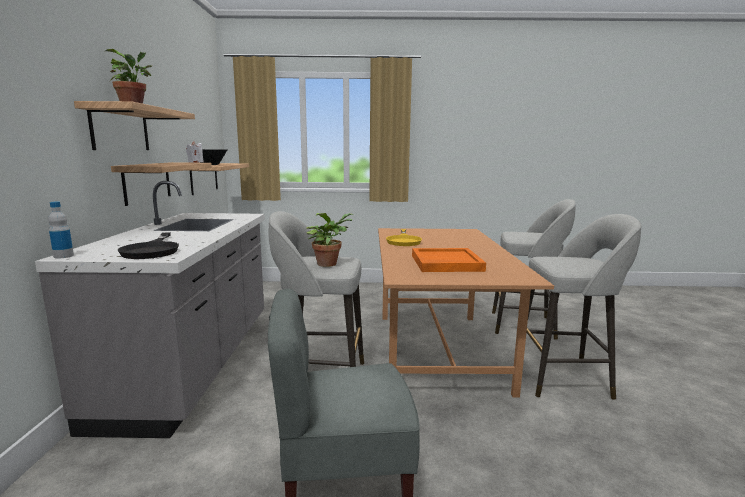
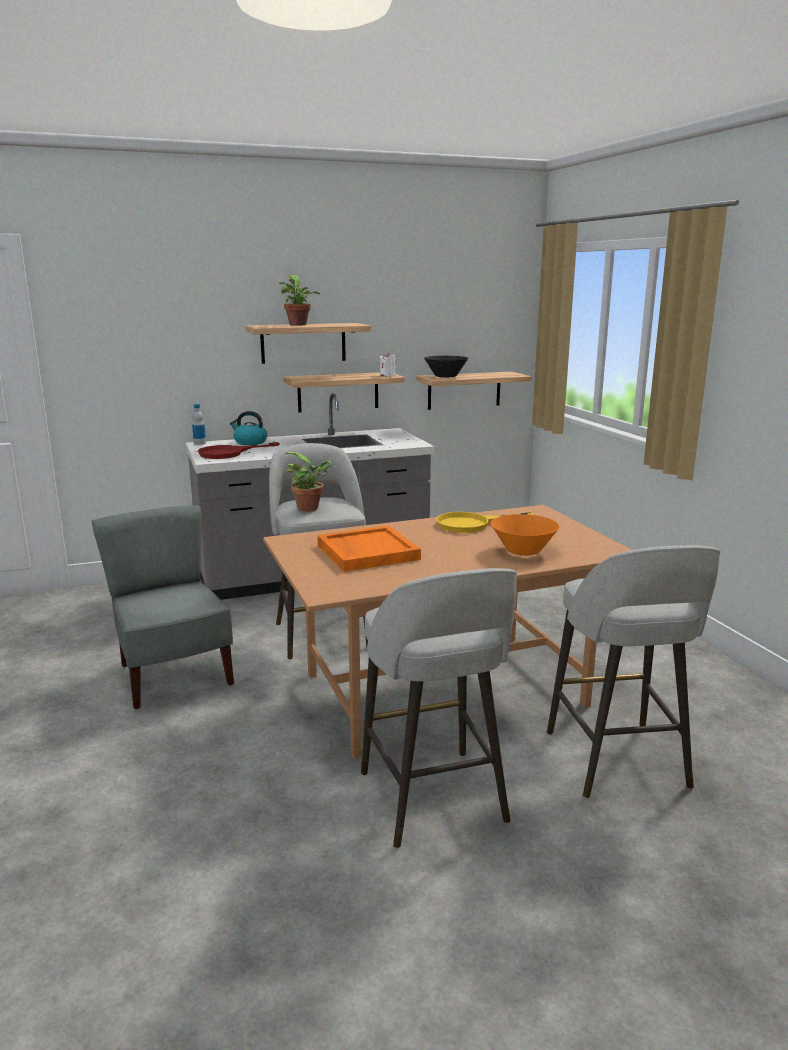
camera: 70 degrees right, 5 degrees up
black frying pan [118,232,179,259] -> red frying pan [198,442,280,459]
none -> kettle [230,411,267,445]
none -> orange bowl [491,514,560,556]

